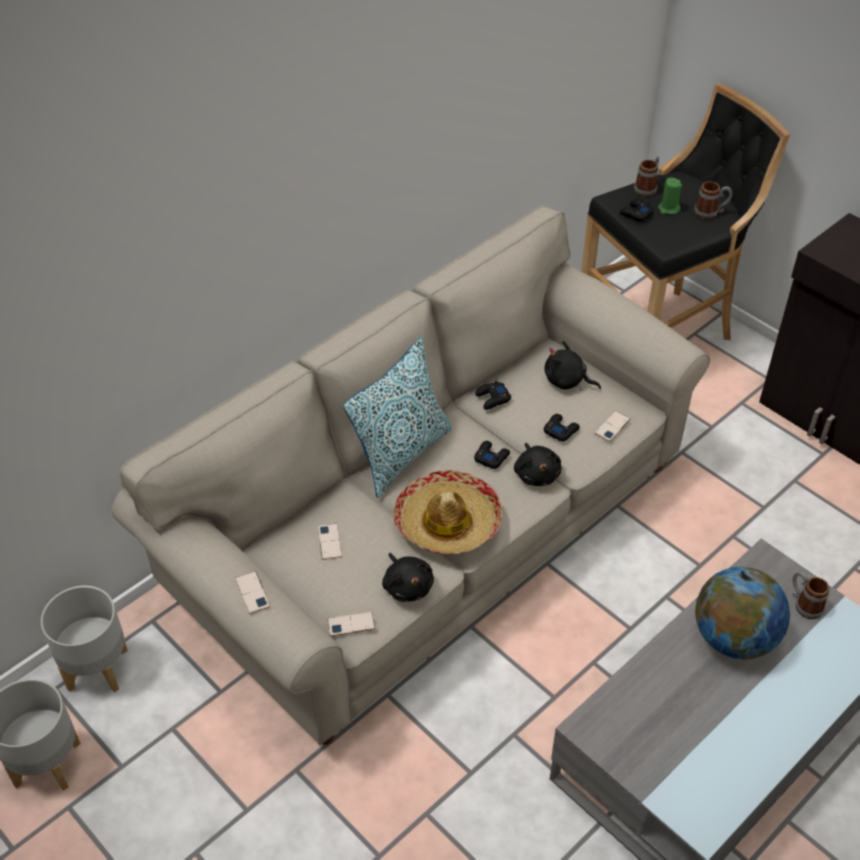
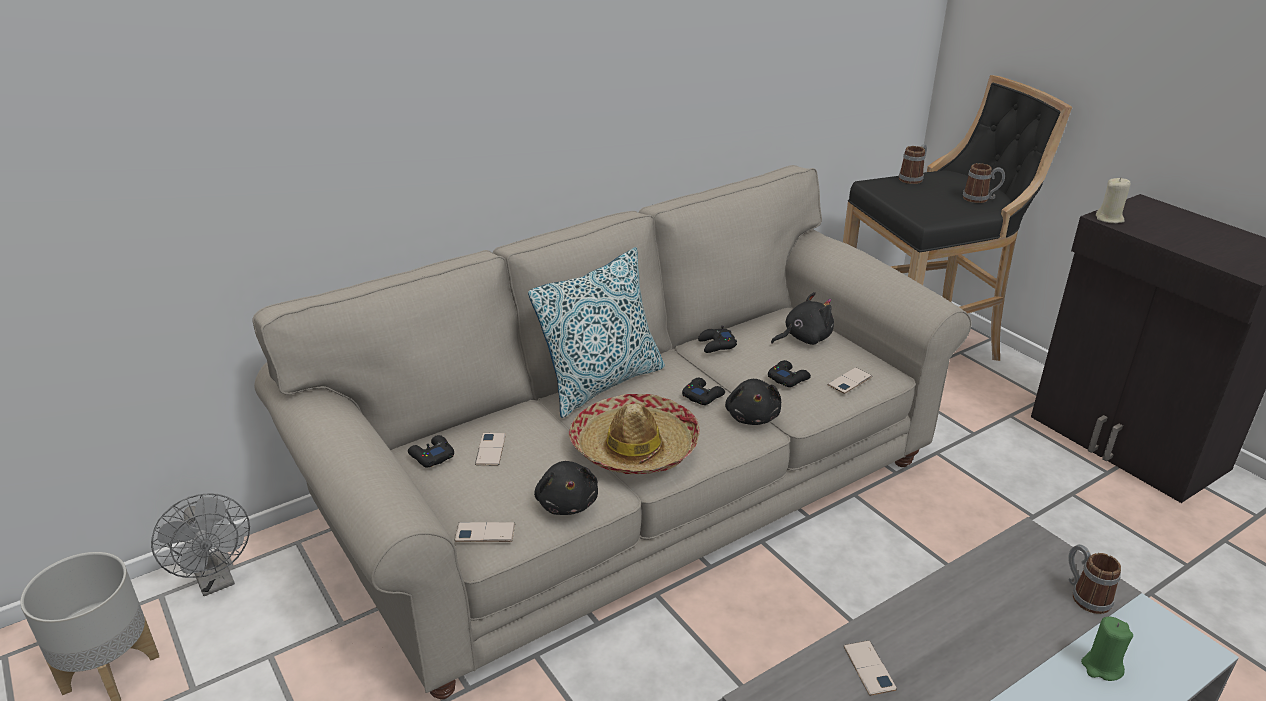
camera: 10 degrees right, 15 degrees down
grey planter [41,586,128,693] -> grey fan [151,493,250,596]
phone [235,571,270,614] -> phone moved to [844,640,897,696]
black plush toy [544,341,601,390] -> black plush toy turned 120 degrees clockwise [771,292,834,345]
black game controller [620,199,654,222] -> black game controller moved to [408,435,454,468]
green candle [658,178,682,215] -> green candle moved to [1081,617,1133,681]
globe [695,567,790,659] -> none
none -> beige candle [1096,177,1131,223]

